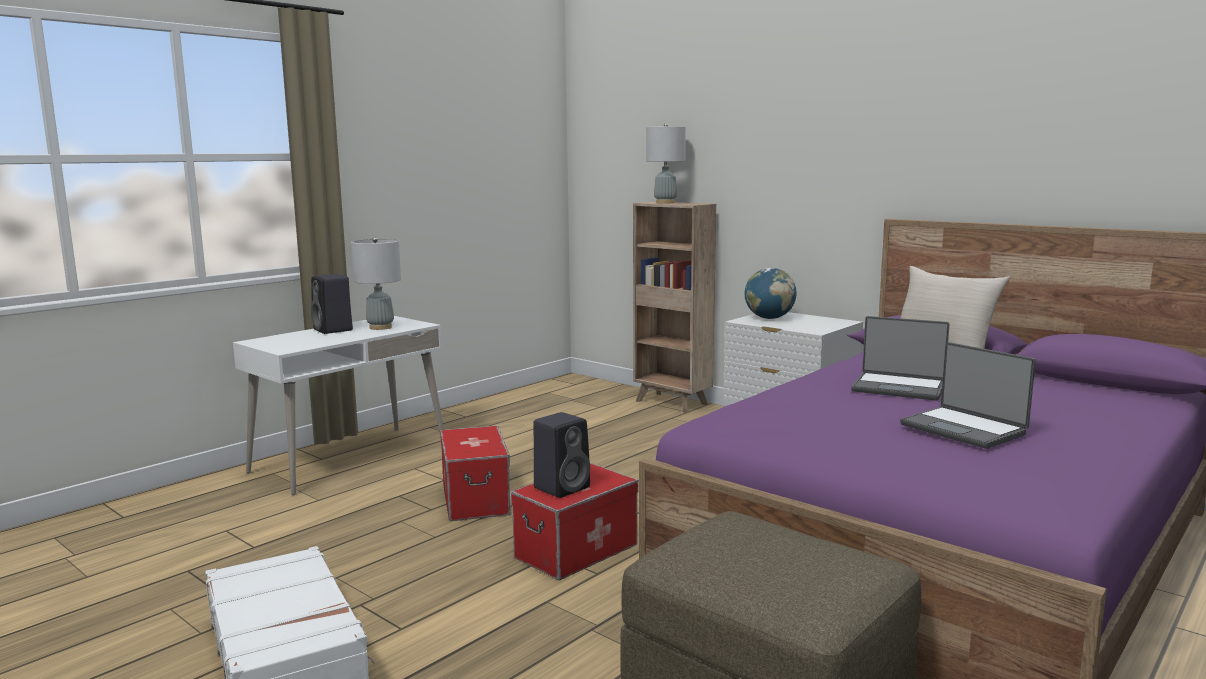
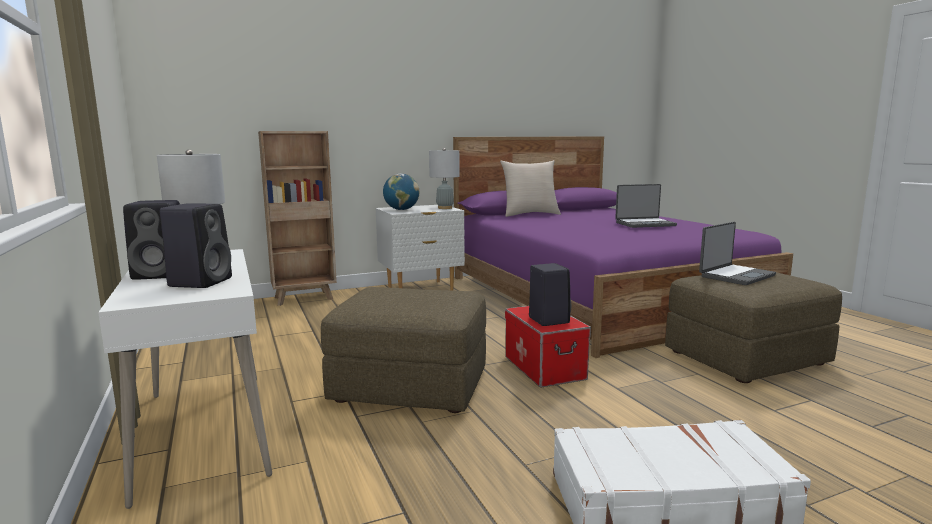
camera: 65 degrees left, 0 degrees up
storage box [440,426,511,521] -> brown ottoman [321,287,486,413]
grey table lamp [646,123,686,204] -> grey table lamp moved to [429,148,460,209]
laptop [851,316,950,401] -> laptop moved to [699,222,776,285]
none -> black speaker [160,203,232,288]

